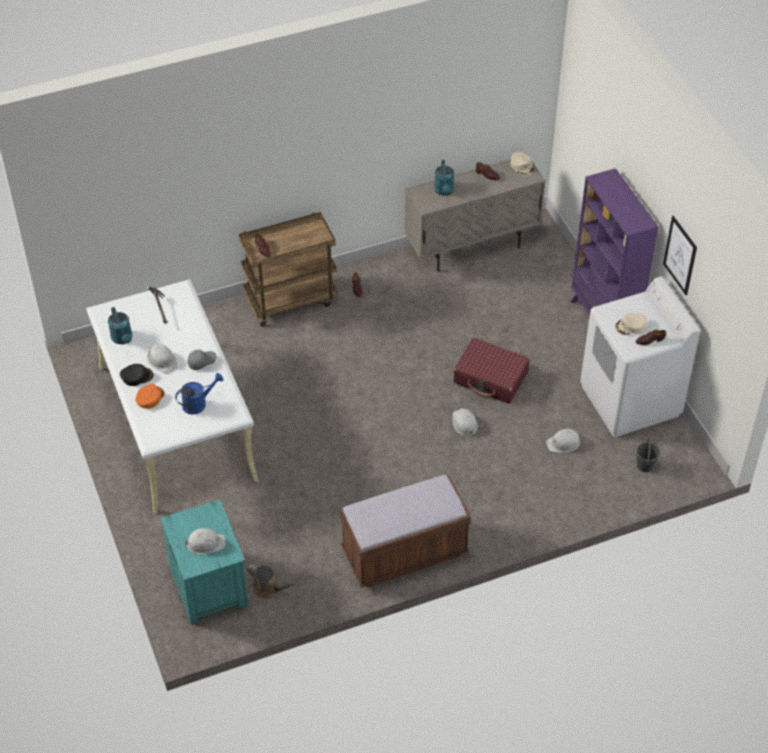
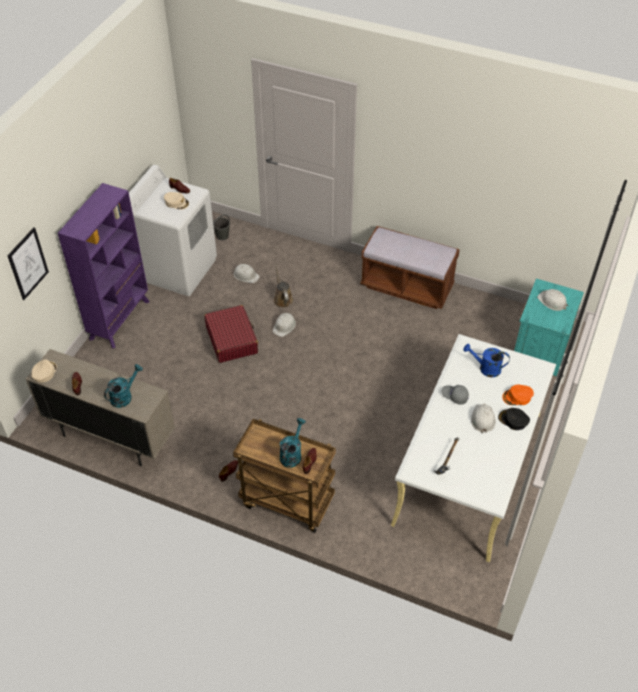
camera: 135 degrees left, 0 degrees up
turquoise watering can [108,307,132,344] -> turquoise watering can moved to [280,418,306,468]
brown watering can [247,564,298,599] -> brown watering can moved to [274,264,293,308]
picture [663,216,697,295] -> picture moved to [7,227,49,300]

